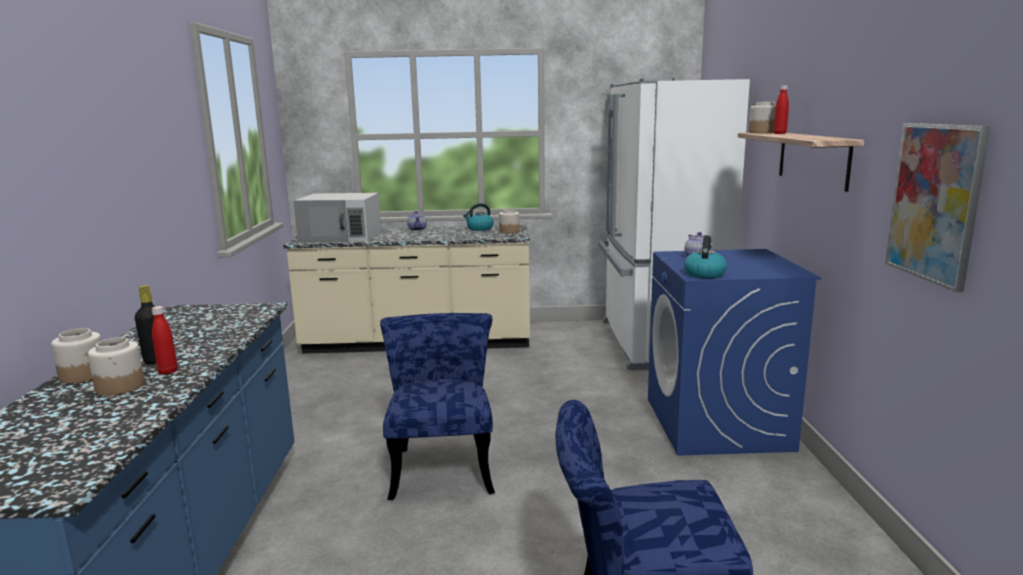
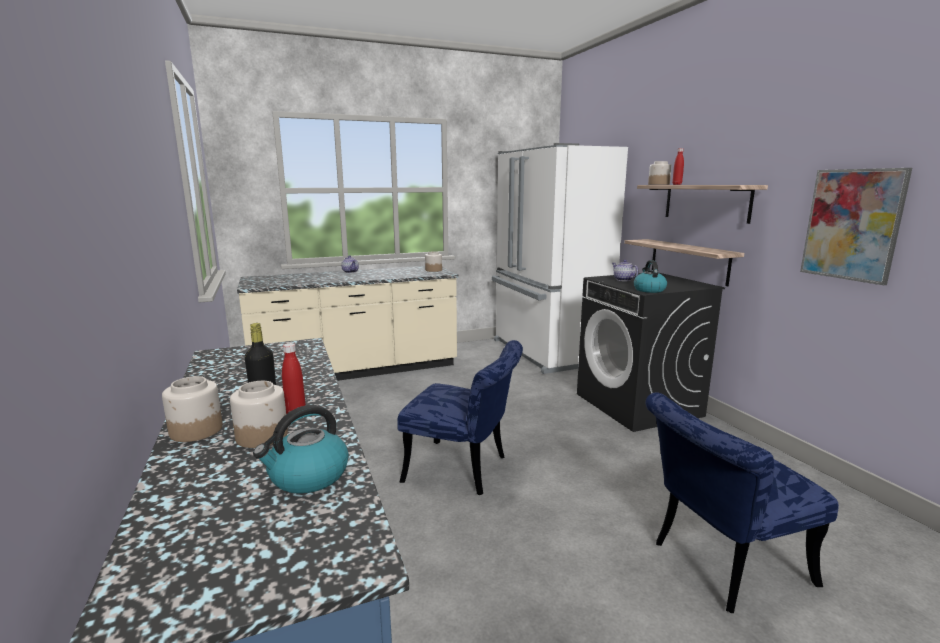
camera: 20 degrees left, 0 degrees up
white microwave [293,193,381,242] -> none
blue chair [380,313,495,500] -> blue chair turned 135 degrees clockwise [397,340,523,495]
kettle [463,203,494,231] -> kettle moved to [253,405,349,494]
blue washing machine [648,249,821,456] -> black washing machine [577,273,725,432]
none -> shelf [624,239,744,286]

